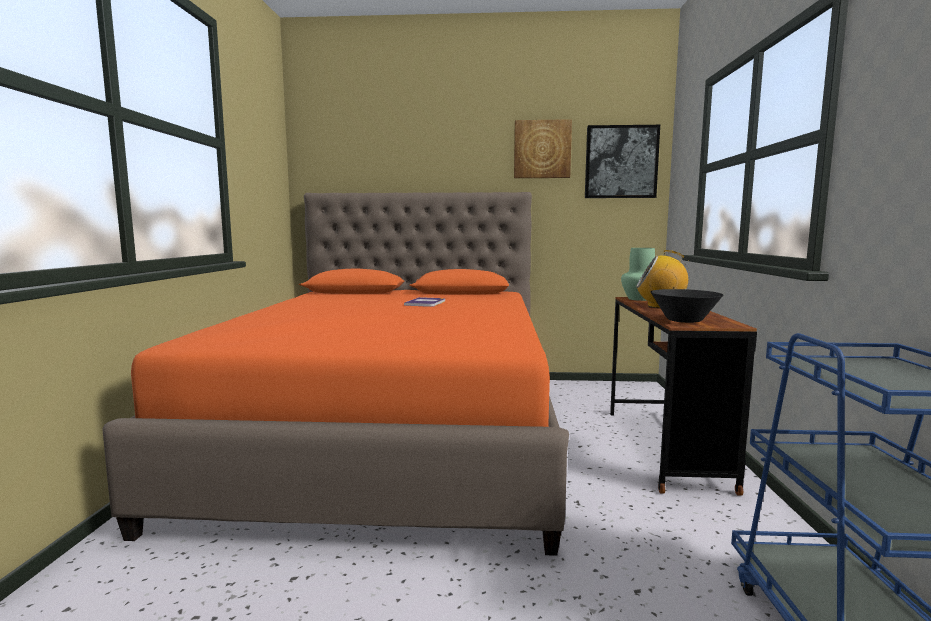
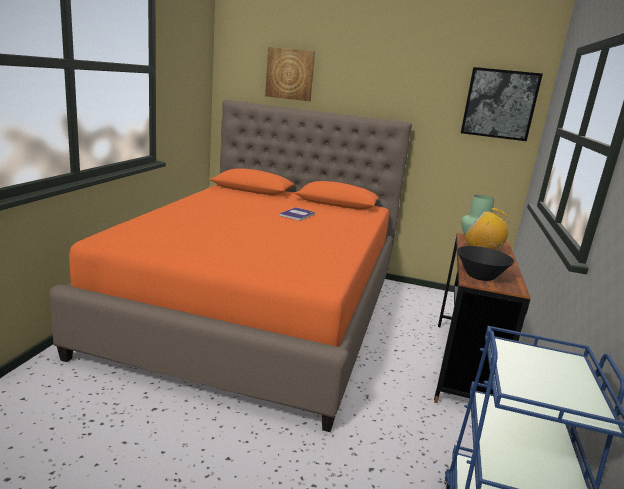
camera: 10 degrees right, 10 degrees up
picture [514,119,572,178] -> picture moved to [265,47,315,101]

